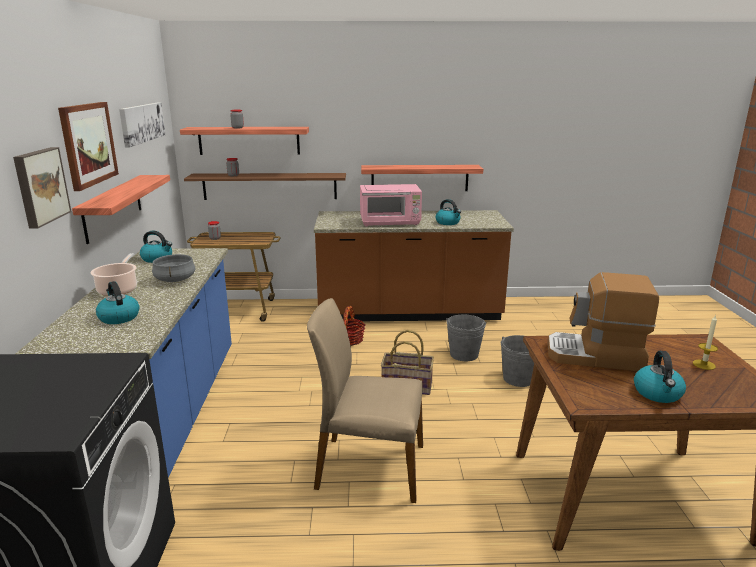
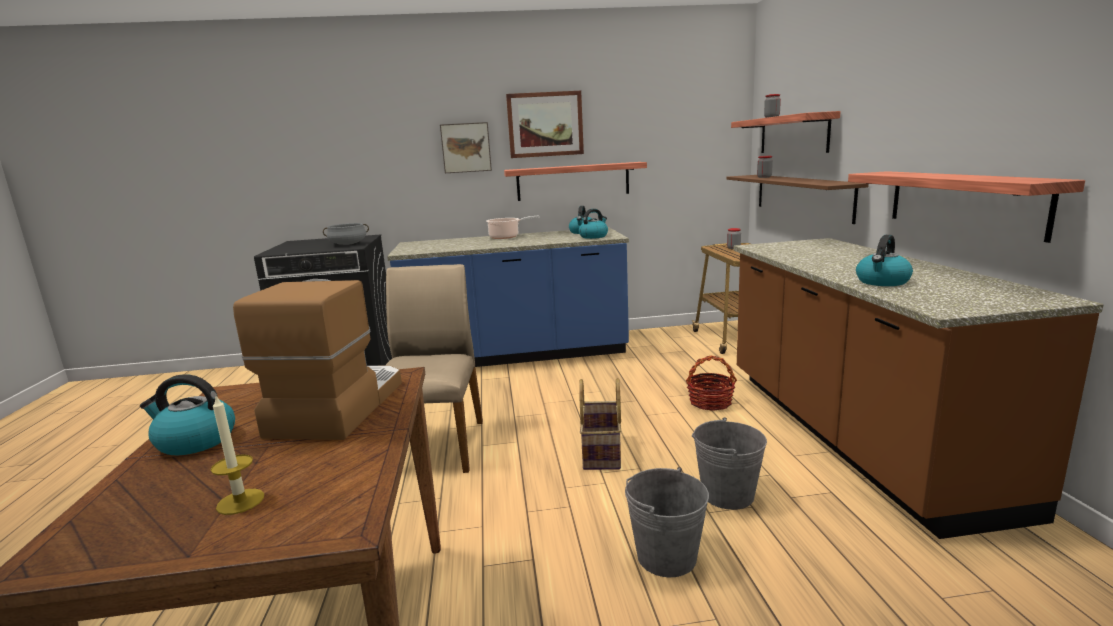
camera: 85 degrees right, 5 degrees down
kettle [96,281,140,324] -> kettle moved to [579,209,608,239]
picture [119,102,165,148] -> none
grey cooking pot [152,254,196,282] -> grey cooking pot moved to [323,223,369,245]
pink microwave [360,184,422,226] -> none

